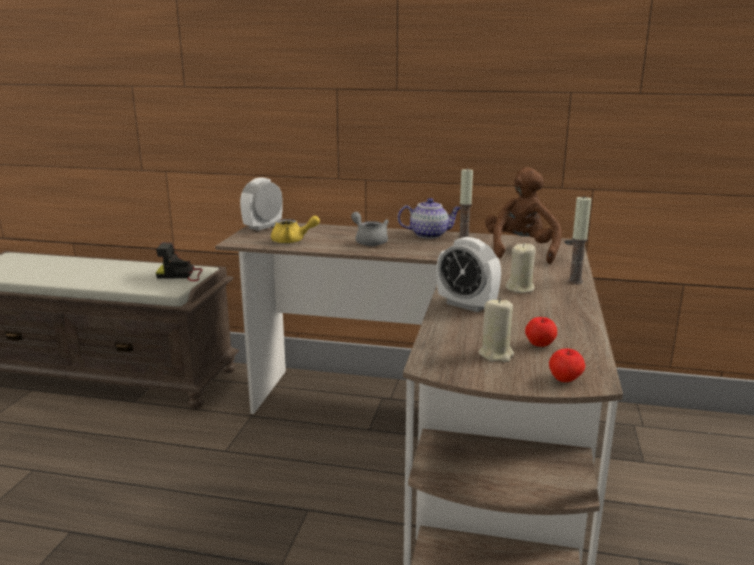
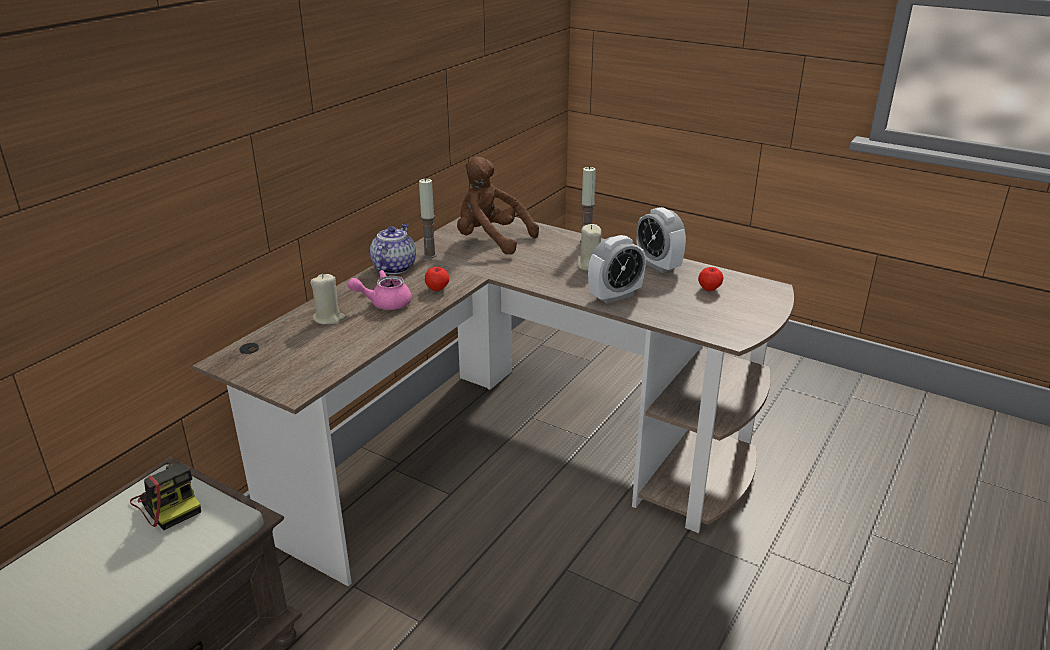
camera: 70 degrees left, 10 degrees up
camera [156,242,203,281] -> camera turned 60 degrees counterclockwise [130,463,201,530]
alarm clock [240,177,283,231] -> alarm clock moved to [637,207,686,273]
yellow teapot [271,216,320,243] -> none
grey teapot [351,212,389,246] -> pink teapot [348,270,412,310]
beige candle [479,297,514,362] -> beige candle moved to [310,274,345,324]
apple [549,348,585,382] -> apple moved to [425,267,449,291]

